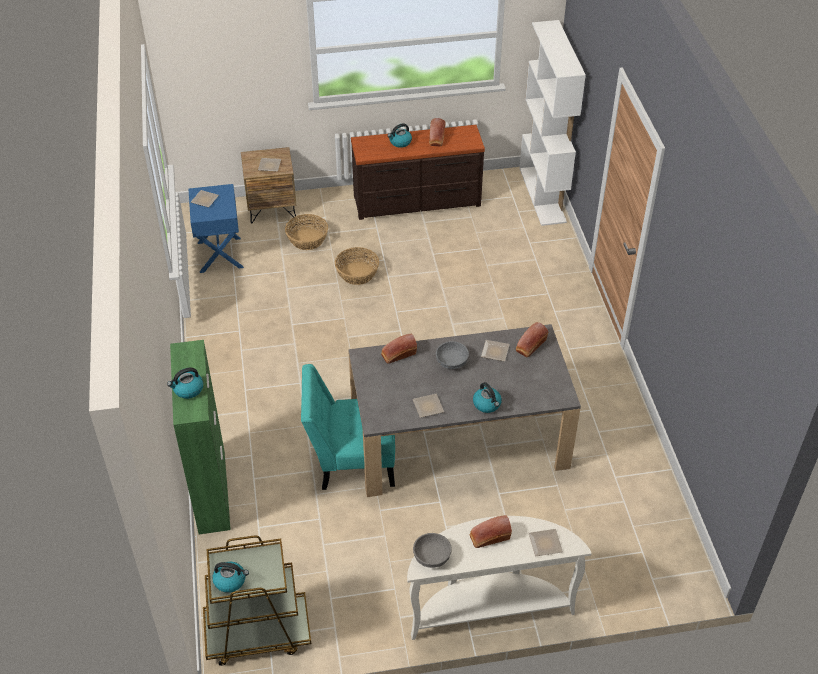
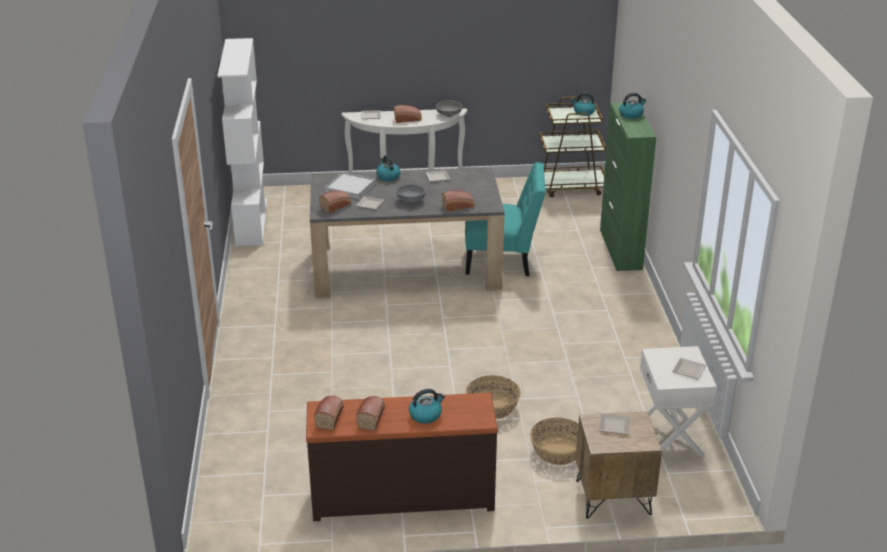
camera: 175 degrees left, 15 degrees down
blue nightstand [188,184,244,273] -> white nightstand [640,346,717,456]
white bookcase [520,20,586,226] -> white bookcase moved to [217,38,267,246]
none -> bread [314,396,344,430]
none -> white tray [325,172,376,199]

